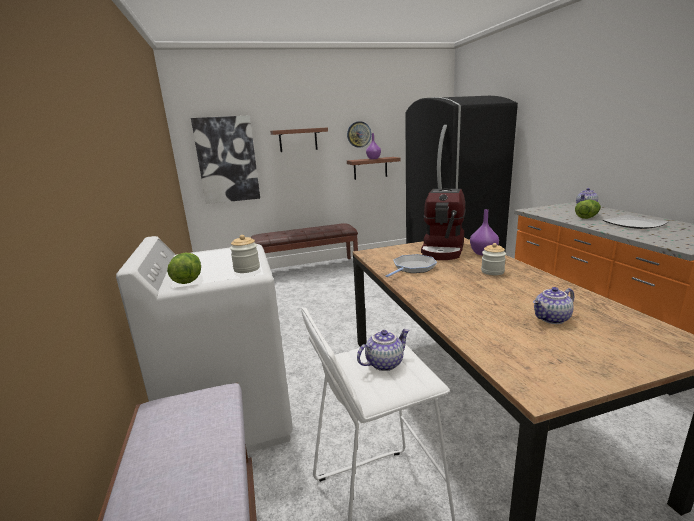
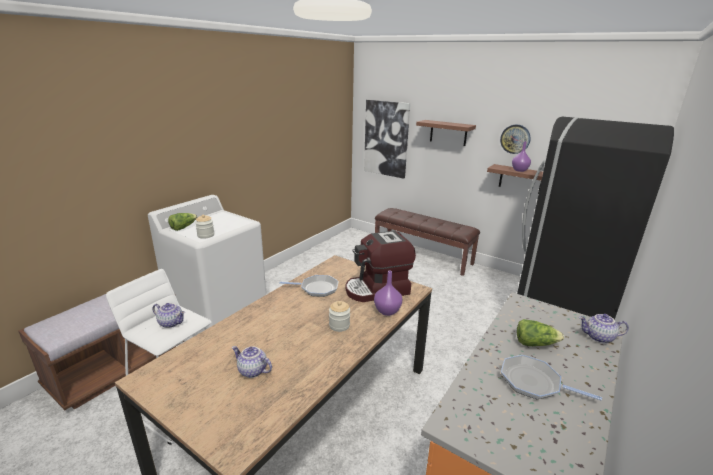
camera: 50 degrees right, 5 degrees up
plate [603,215,669,229] -> frying pan [501,355,602,401]

